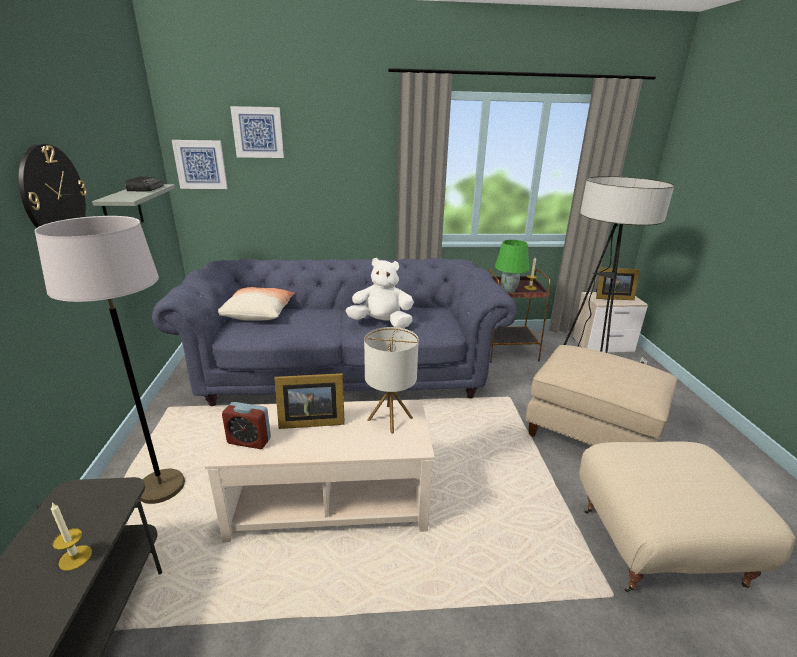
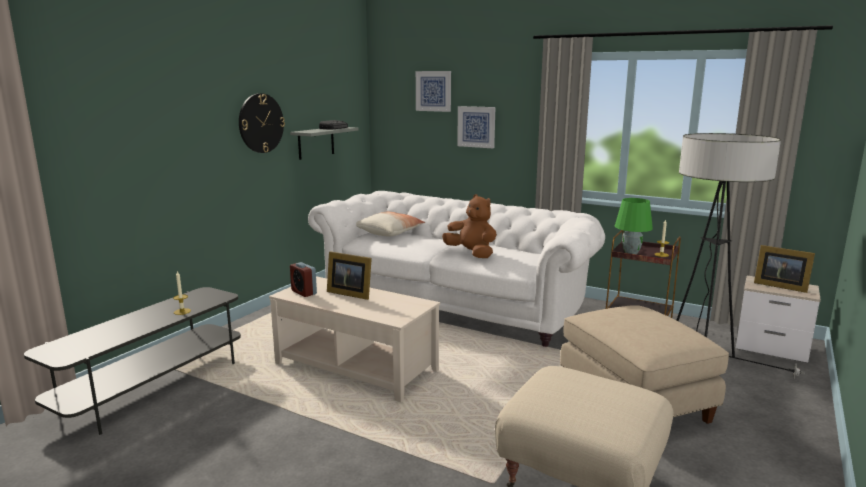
camera: 35 degrees right, 10 degrees down
grey floor lamp [35,216,185,504] -> none
blue sofa [152,258,517,406] -> white sofa [308,191,605,347]
picture [172,140,228,189] -> picture moved to [457,106,495,148]
white plush toy [346,258,414,328] -> brown plush toy [442,194,497,258]
table lamp [364,327,419,434] -> none

